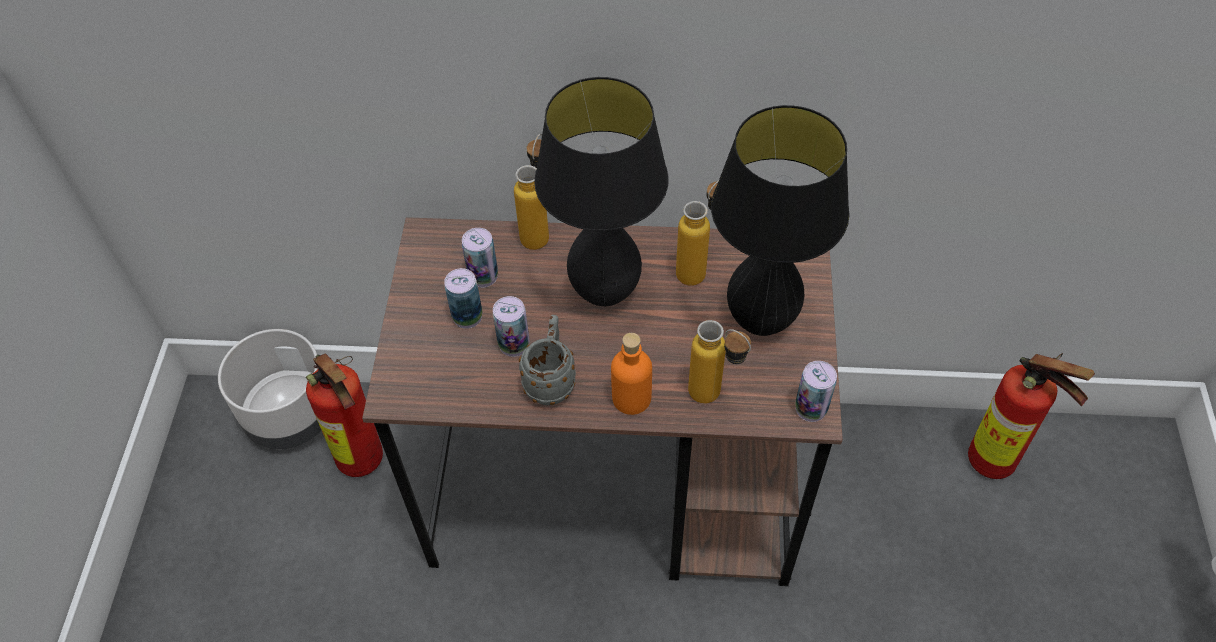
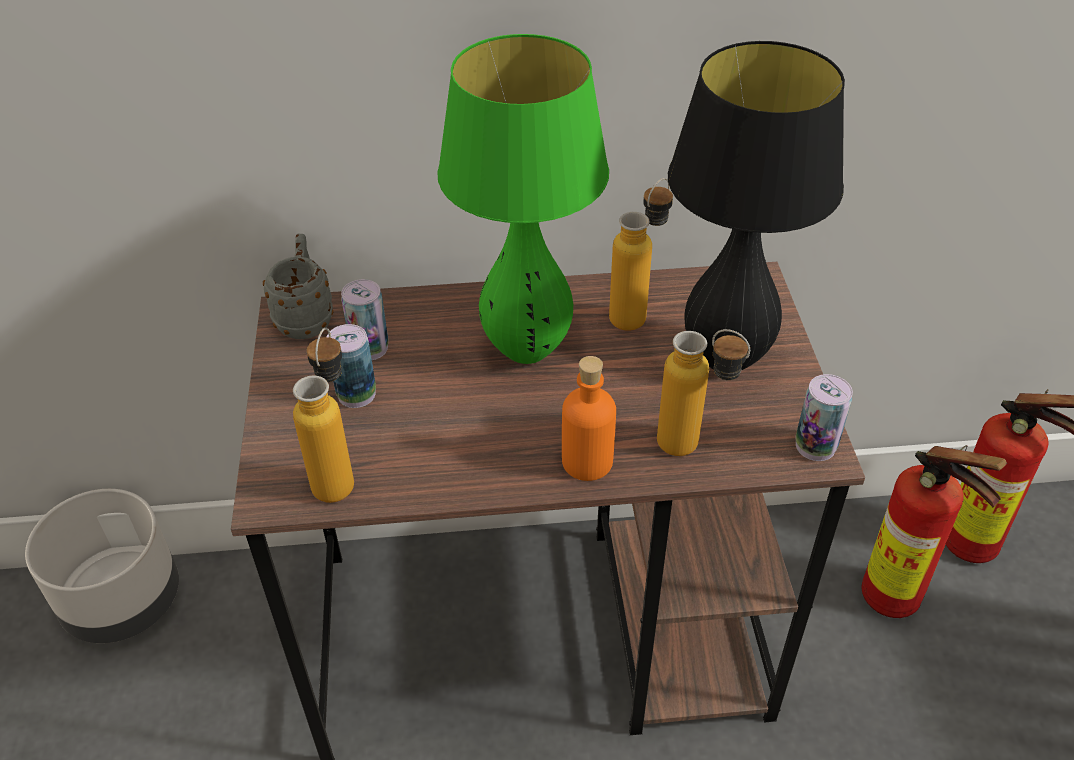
camera: 10 degrees left, 10 degrees down
fire extinguisher [306,353,383,477] -> fire extinguisher moved to [861,445,1007,618]
can [493,296,530,357] -> none
bottle [514,134,549,250] -> bottle moved to [293,328,354,503]
grey mug [519,315,576,405] -> grey mug moved to [263,234,334,339]
black table lamp [534,77,669,306] -> green table lamp [437,34,609,364]

